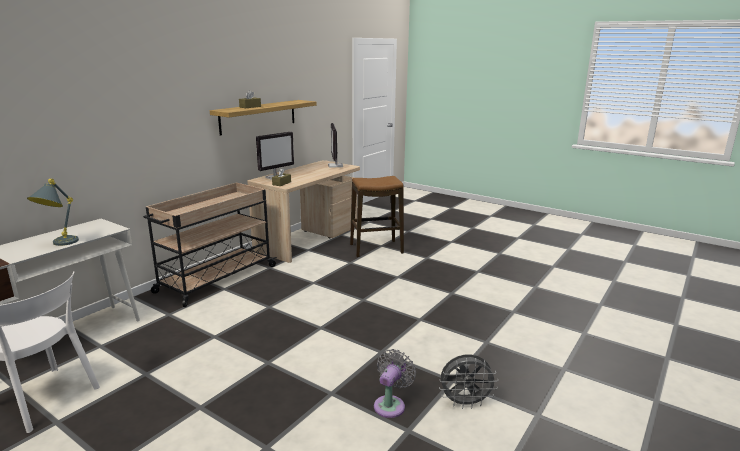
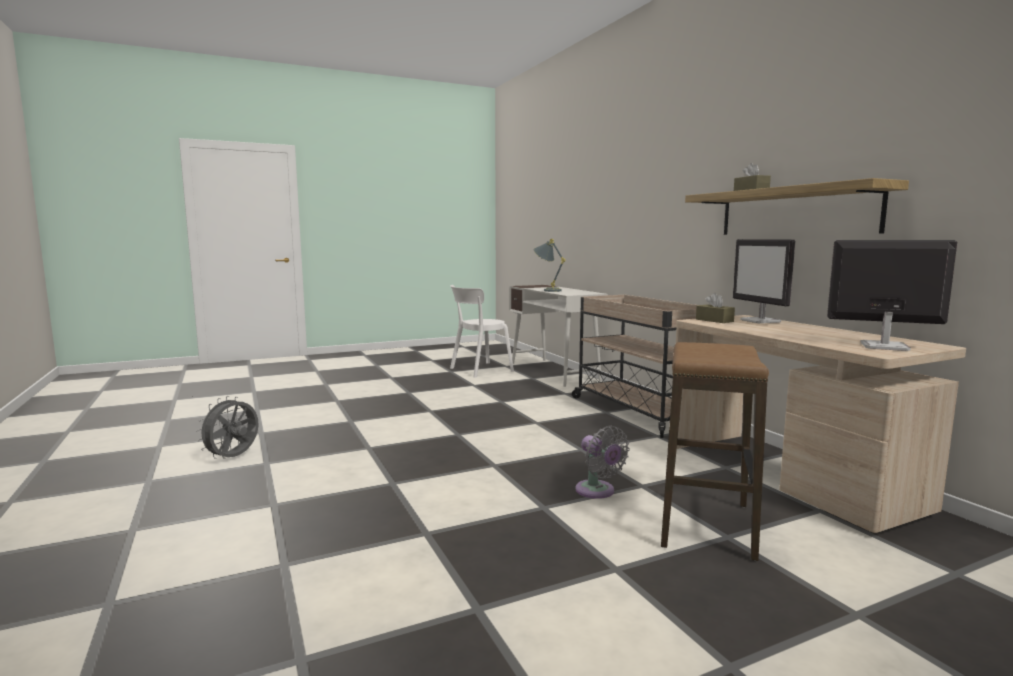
camera: 120 degrees right, 10 degrees down
grey fan [374,349,416,418] -> grey fan moved to [575,426,630,499]

